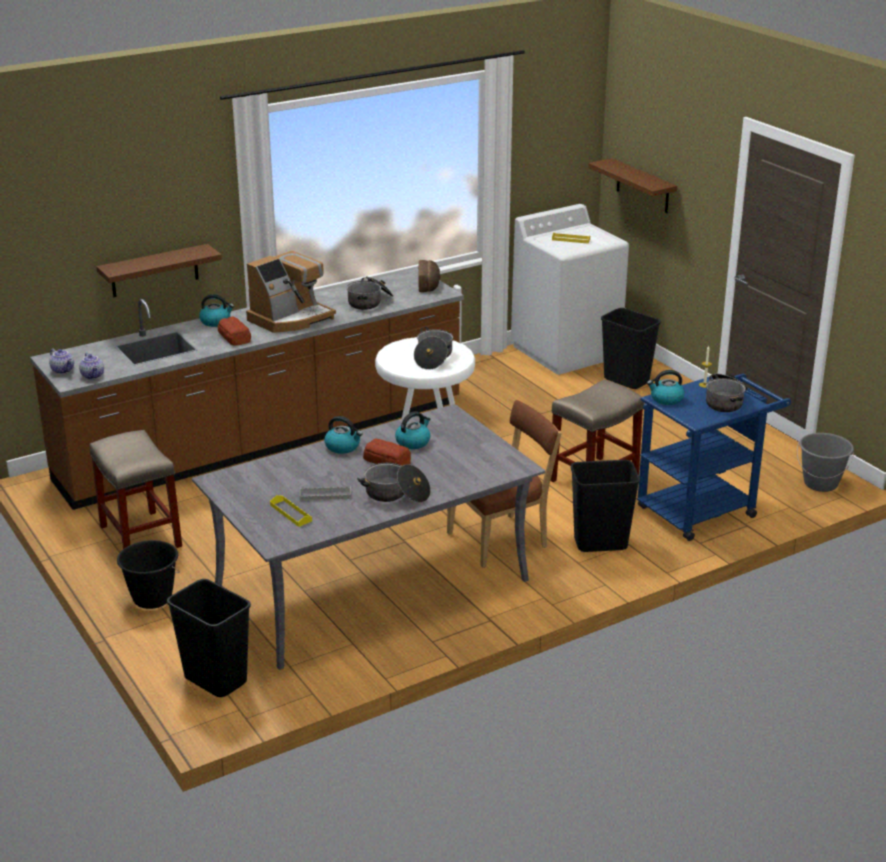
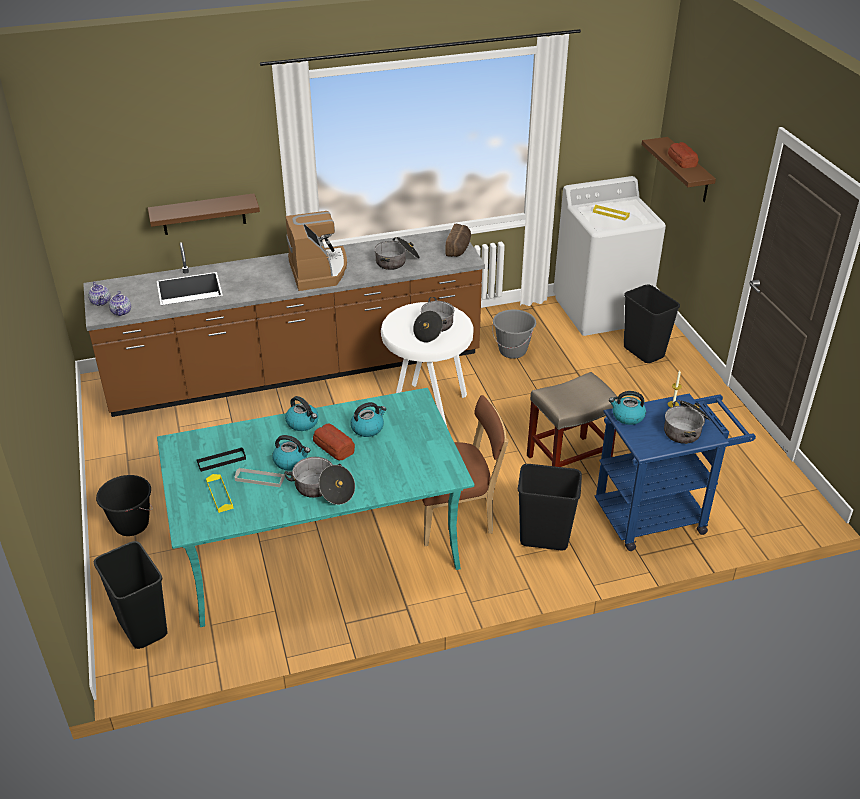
camera: 15 degrees right, 10 degrees up
beige stool [90,430,182,549] -> none
grey dining table [192,404,545,670] -> turquoise dining table [157,388,475,627]
kettle [199,294,234,327] -> kettle moved to [273,435,310,470]
bread [218,317,251,346] -> bread moved to [668,142,699,168]
coffee machine [246,251,336,333] -> coffee machine turned 75 degrees counterclockwise [286,211,347,291]
grey bucket [797,433,854,492] -> grey bucket moved to [492,309,536,359]
none -> black tray [197,447,246,472]

